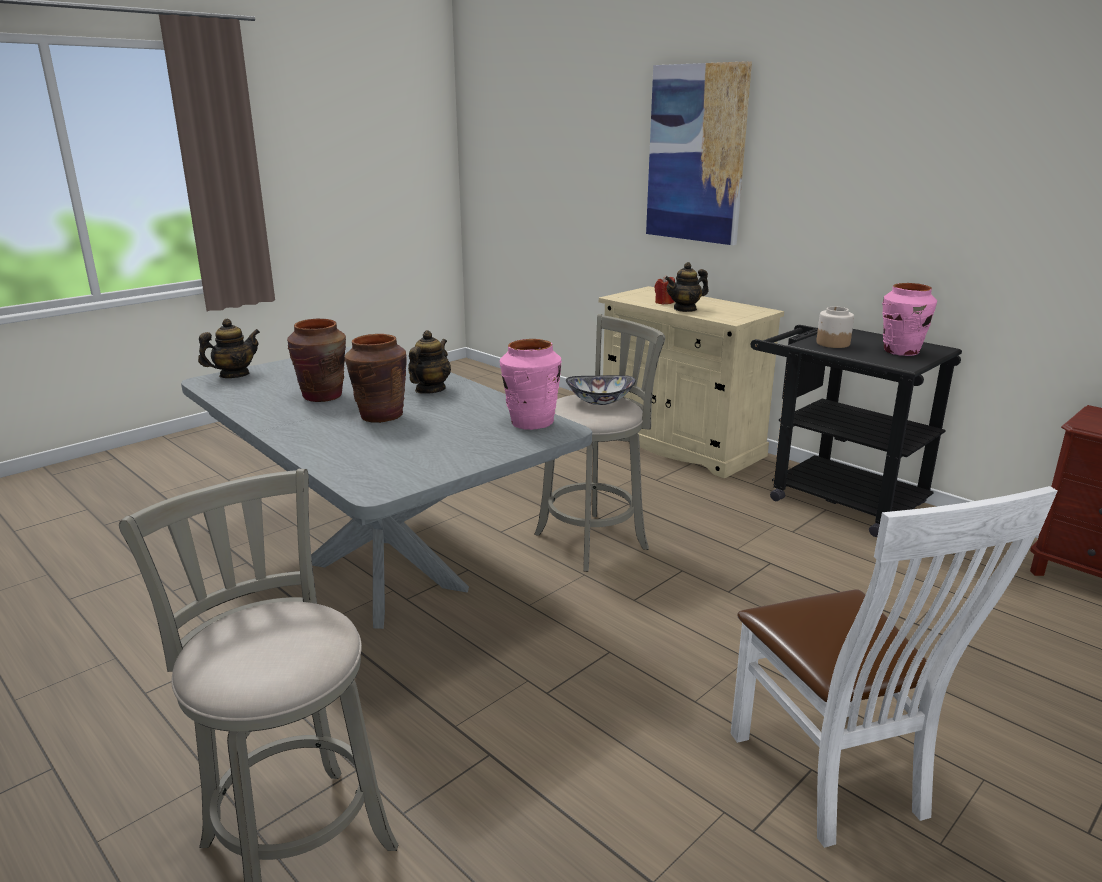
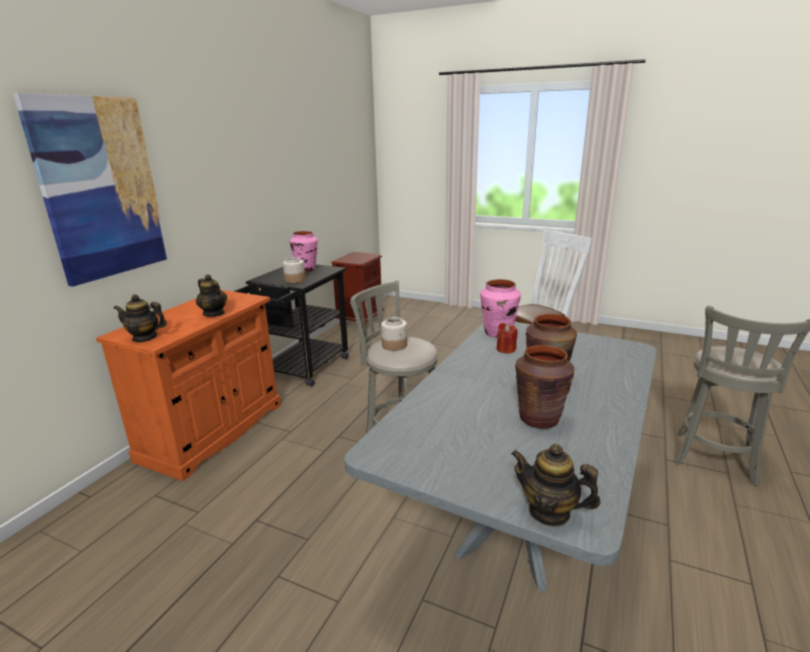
camera: 110 degrees left, 0 degrees up
teapot [408,330,451,394] -> teapot moved to [113,294,167,342]
bowl [566,375,636,405] -> jar [381,317,407,351]
beige cabinet [599,286,784,478] -> orange cabinet [96,290,281,481]
red candle [655,275,675,304] -> red candle moved to [497,323,518,353]

